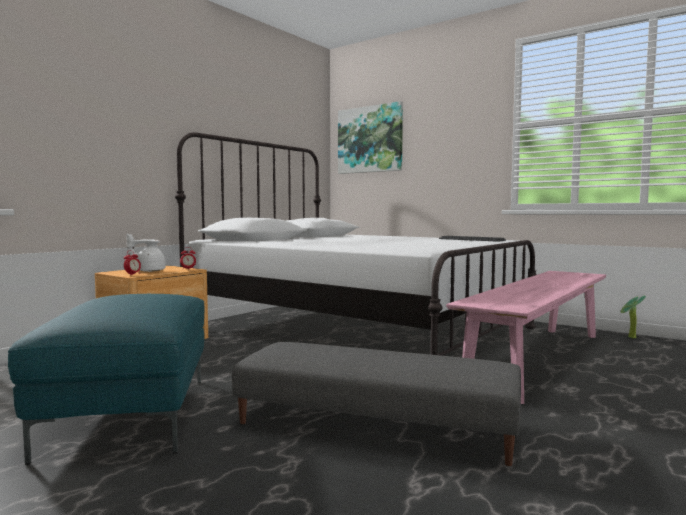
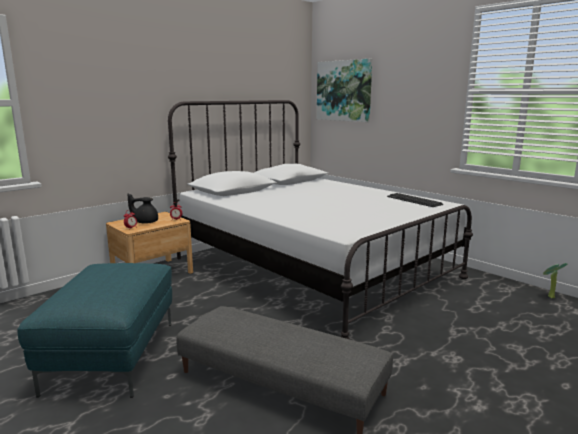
camera: 10 degrees right, 10 degrees up
white teapot [127,233,166,272] -> black teapot [127,194,158,224]
pink bench [446,271,606,404] -> none

